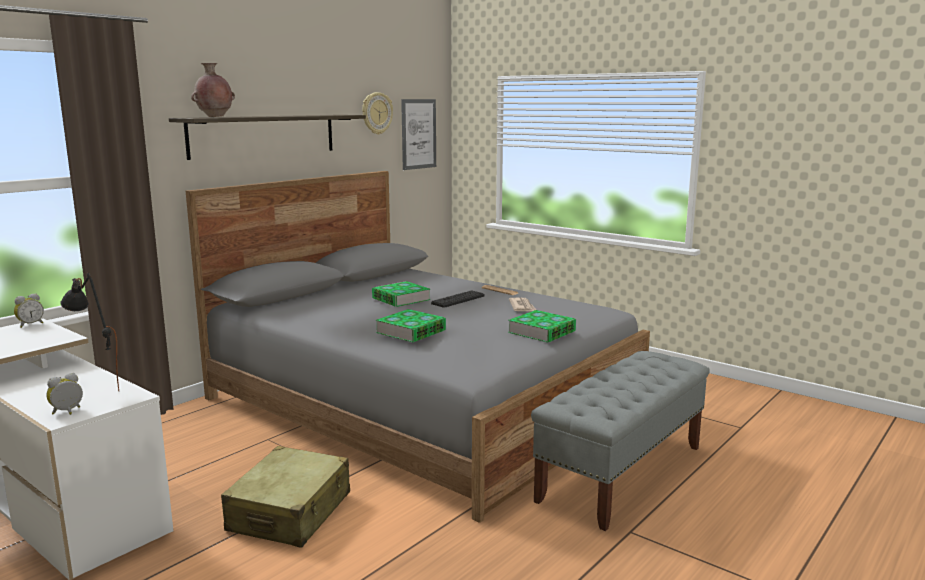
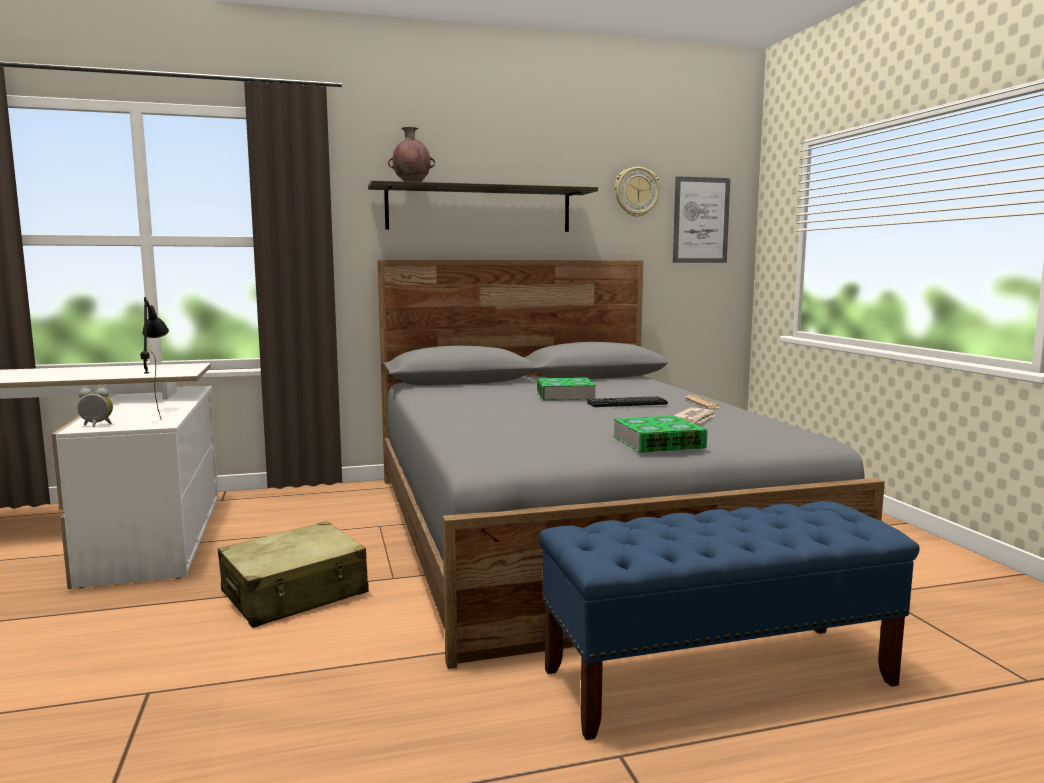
camera: 35 degrees right, 5 degrees down
alarm clock [14,293,44,328] -> none
book [376,309,446,342] -> none
grey bench [531,351,710,531] -> blue bench [539,501,920,740]

